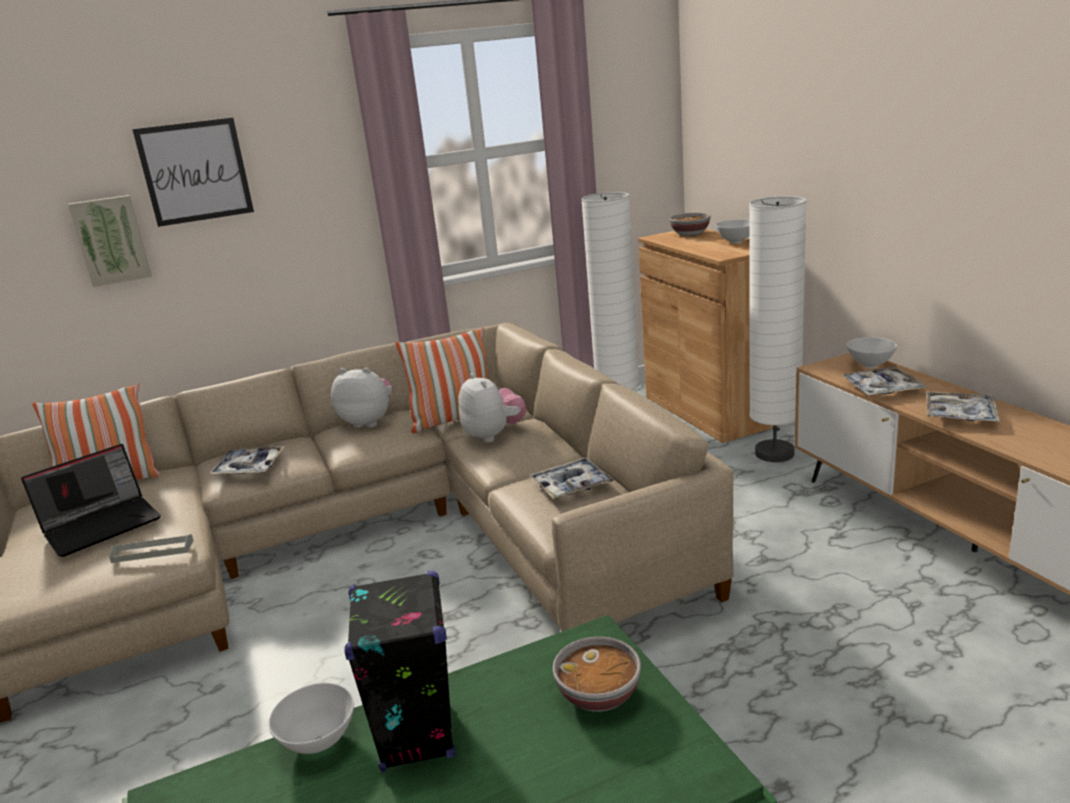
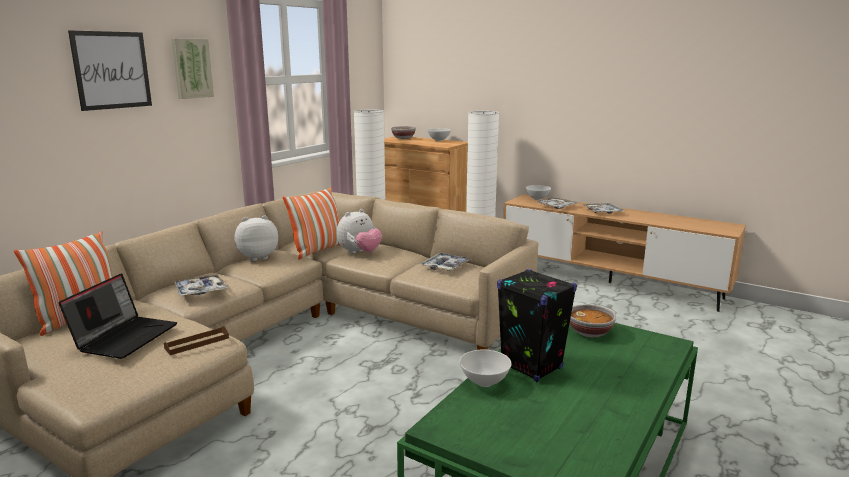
camera: 35 degrees left, 5 degrees down
picture [68,195,152,287] -> picture moved to [171,38,214,99]
grey tray [109,534,194,563] -> brown tray [164,326,229,355]
plush toy [458,373,526,443] -> plush toy turned 105 degrees clockwise [337,209,382,254]

